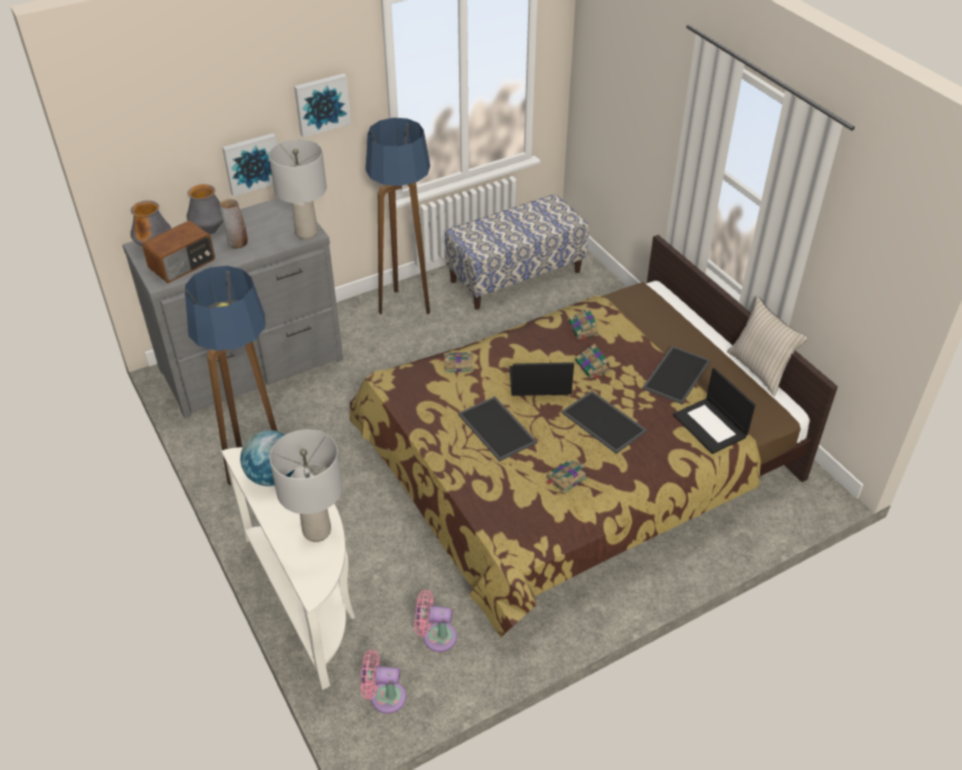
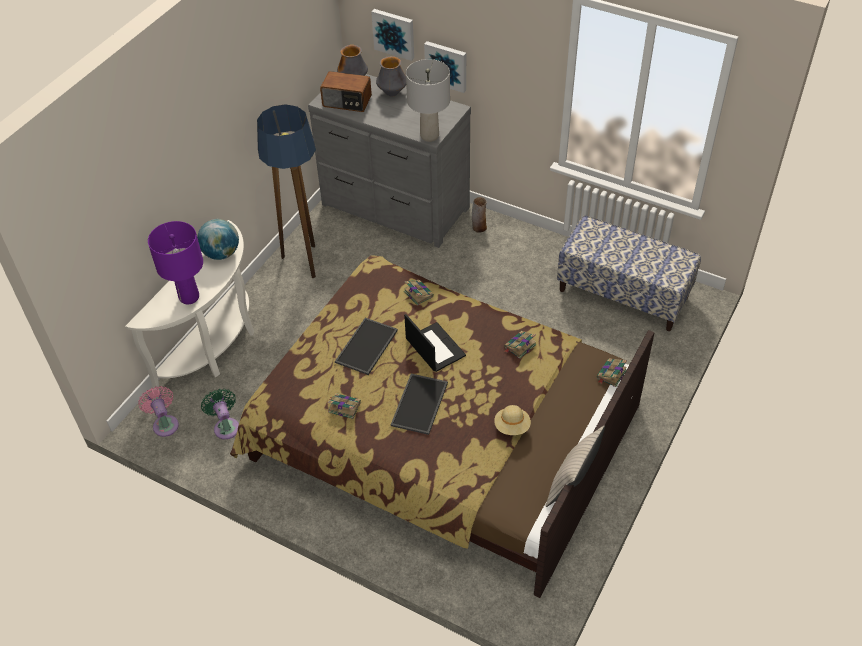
camera: 60 degrees right, 5 degrees up
vase [220,199,248,249] -> vase moved to [472,197,487,233]
grey table lamp [269,429,343,542] -> purple table lamp [148,221,203,304]
picture [294,73,351,137] -> picture moved to [371,9,414,61]
floor lamp [365,118,430,314] -> none
pink fan [414,590,457,652] -> green fan [201,389,239,439]
book [575,344,610,379] -> book moved to [597,358,627,387]
tray [642,346,711,404] -> beige hat [494,405,531,435]
laptop [673,368,755,454] -> none

